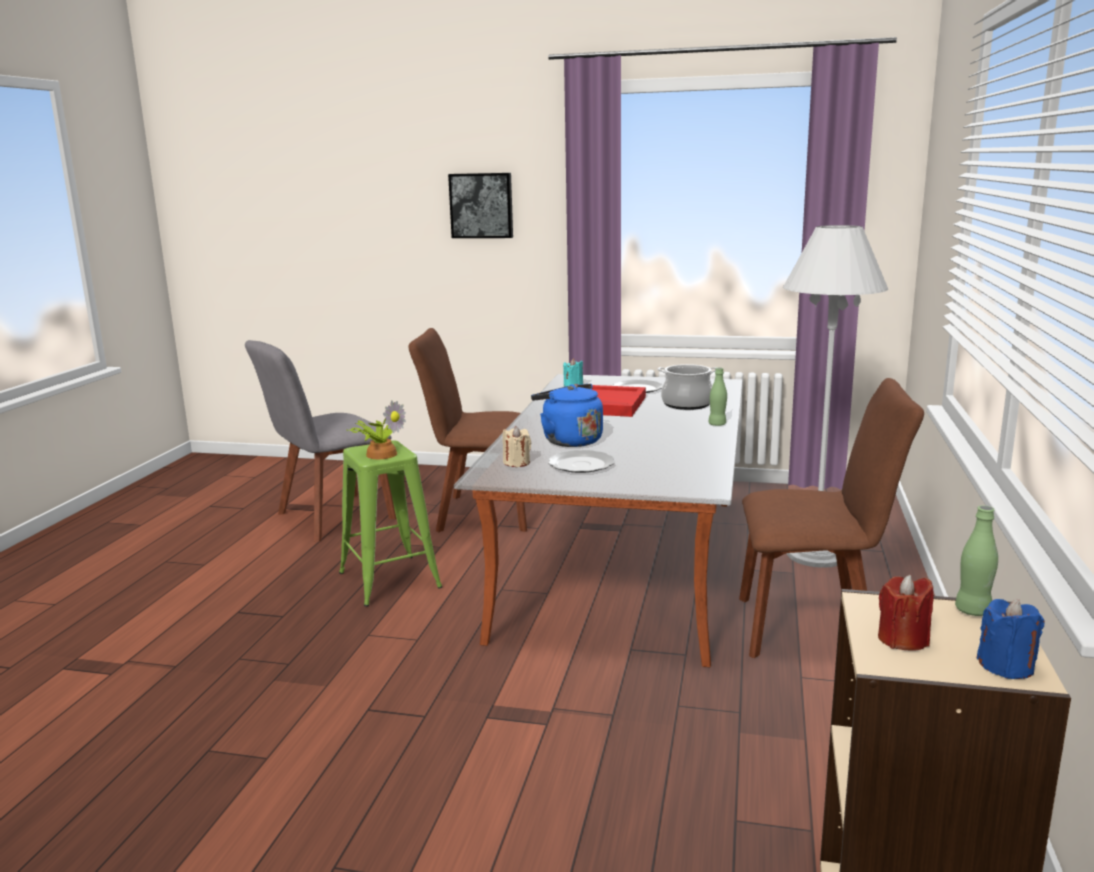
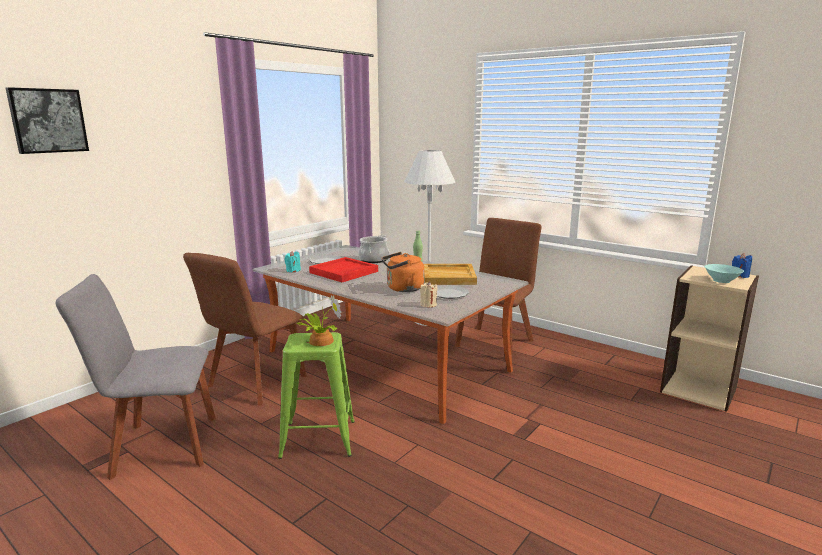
camera: 65 degrees left, 0 degrees up
grey chair [245,340,397,542] -> grey chair turned 90 degrees clockwise [55,274,216,480]
picture [448,173,513,238] -> picture moved to [6,87,89,154]
blue kettle [531,384,603,447] -> orange kettle [381,252,424,292]
red candle [878,574,933,651] -> turquoise bowl [704,264,744,283]
green bottle [955,505,998,616] -> none
none -> beige tray [424,264,477,285]

